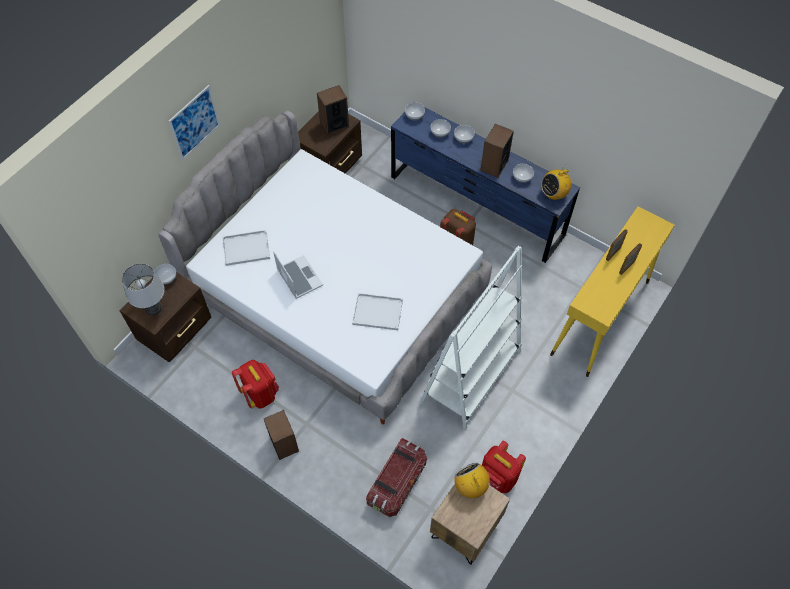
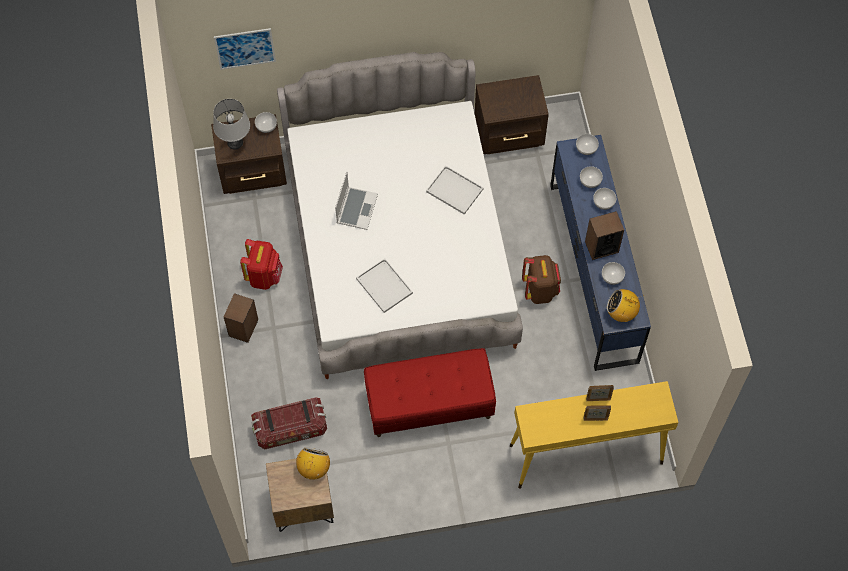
camera: 45 degrees right, 5 degrees up
picture [169,85,220,160] -> picture moved to [214,28,276,70]
white tray [222,230,270,266] -> white tray moved to [426,165,483,214]
speaker [317,85,349,135] -> none
white bookcase [420,246,522,429] -> red bench [364,348,496,437]
red backpack [482,441,526,493] -> none

